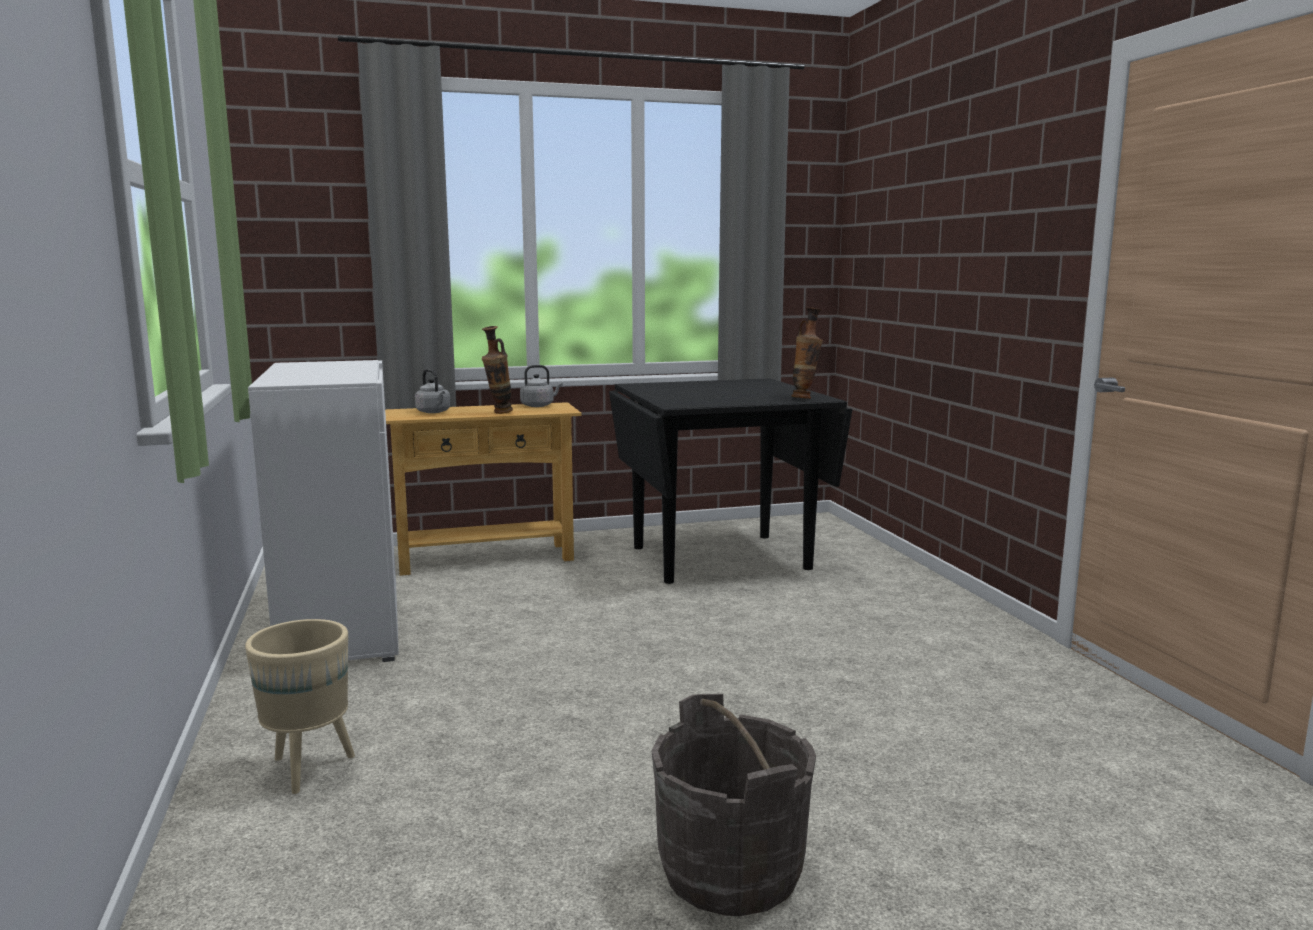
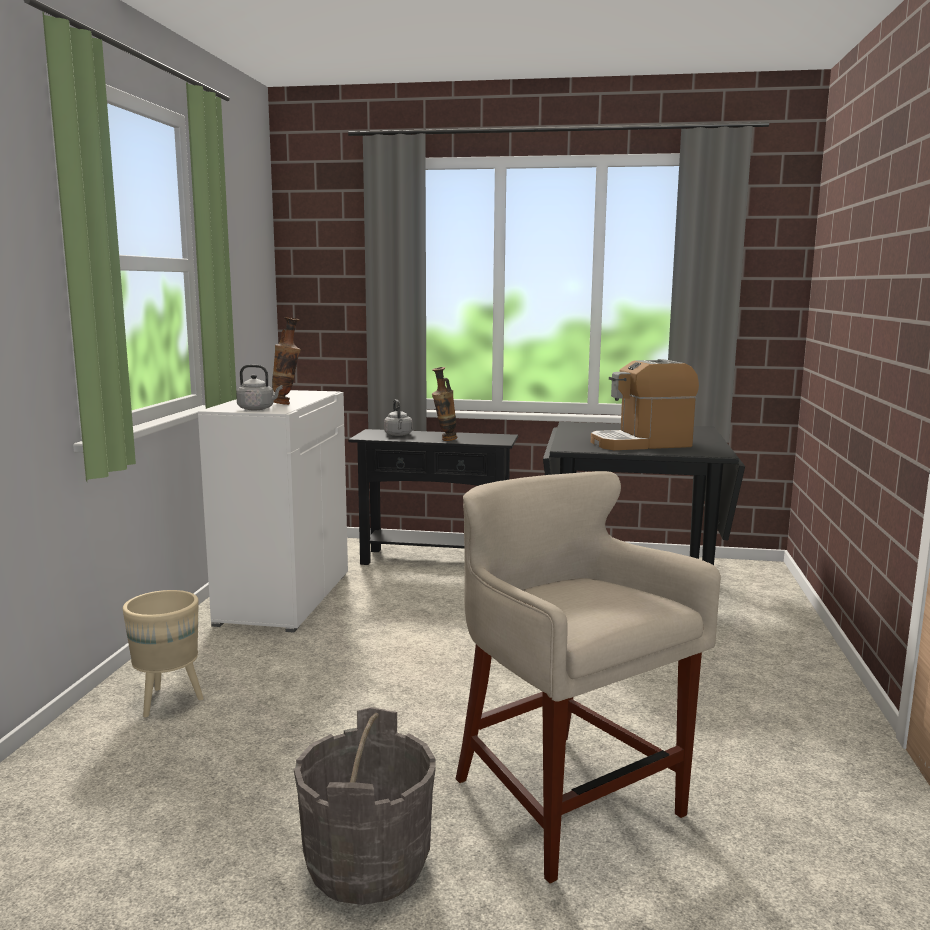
camera: 25 degrees right, 0 degrees up
beige console table [385,402,581,576] -> black console table [348,429,518,565]
grey kettle [520,365,563,407] -> grey kettle moved to [236,364,282,410]
vase [792,308,823,399] -> vase moved to [272,317,301,405]
none -> beige stool [456,471,721,884]
none -> coffee machine [591,359,699,450]

